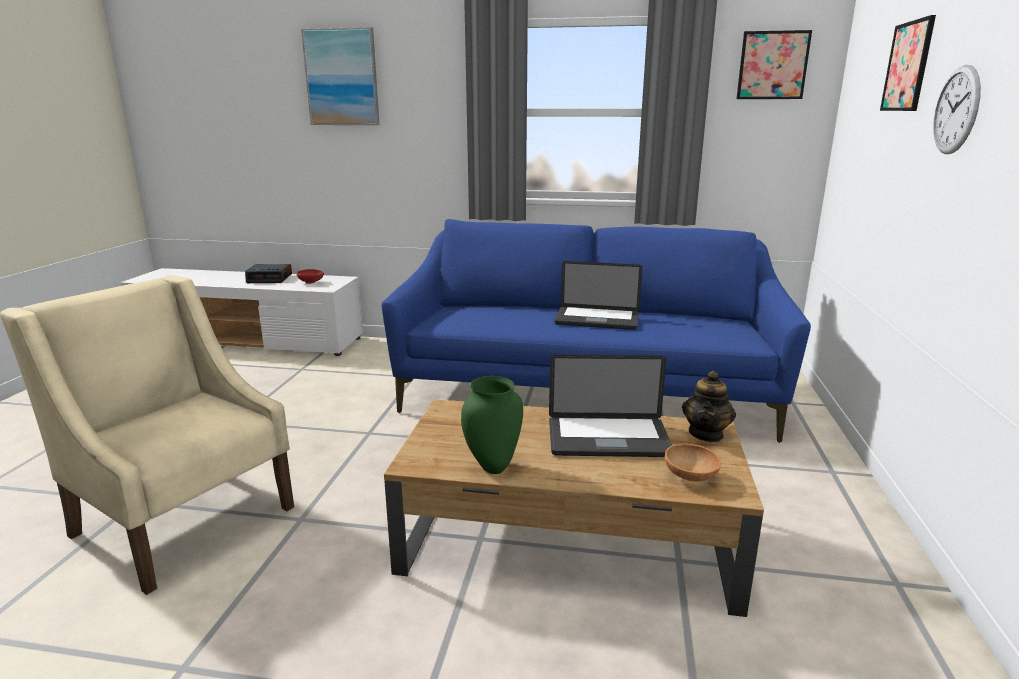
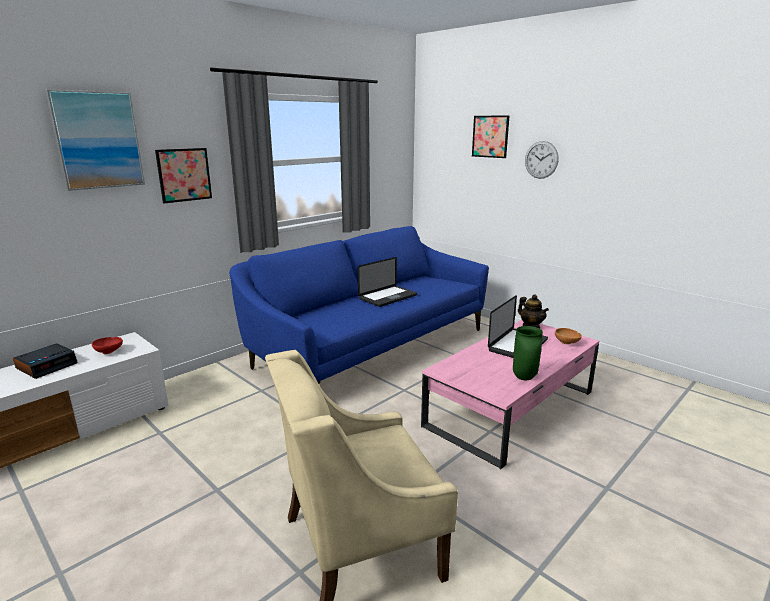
camera: 55 degrees left, 0 degrees up
brown coffee table [384,399,764,617] -> pink coffee table [421,320,599,469]
picture [737,30,812,99] -> picture moved to [155,148,212,203]

